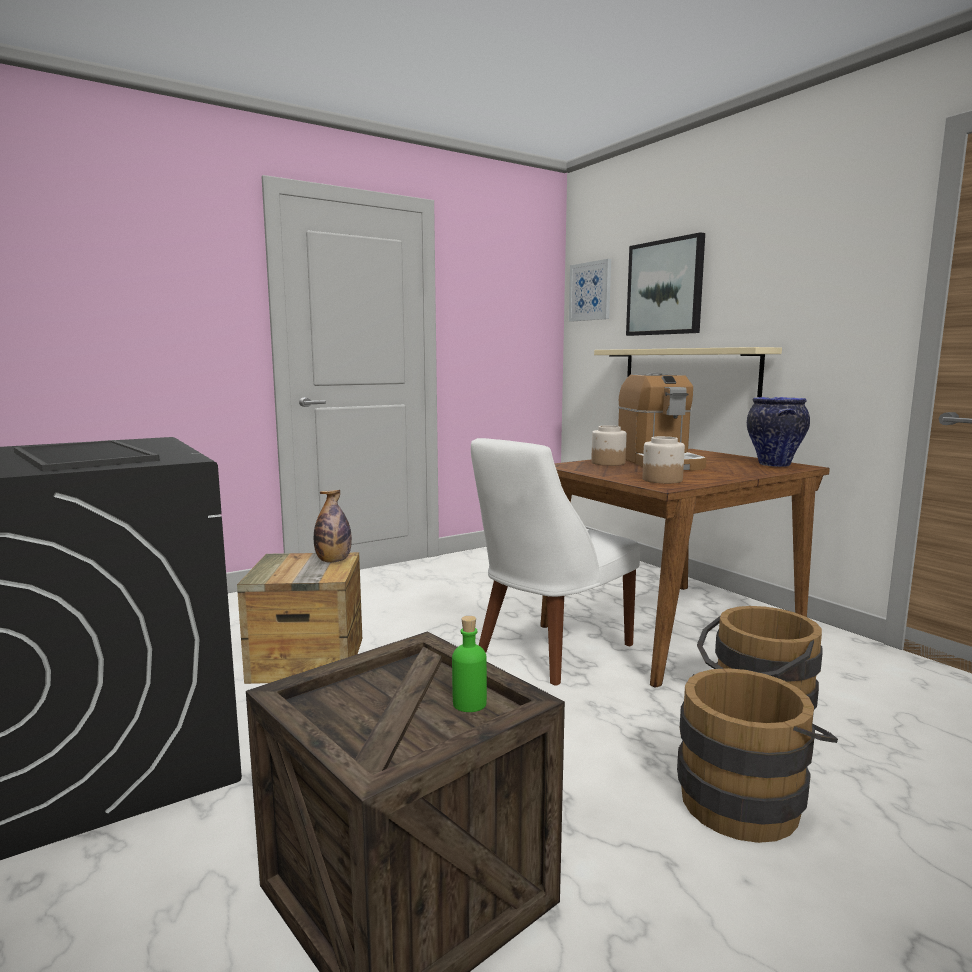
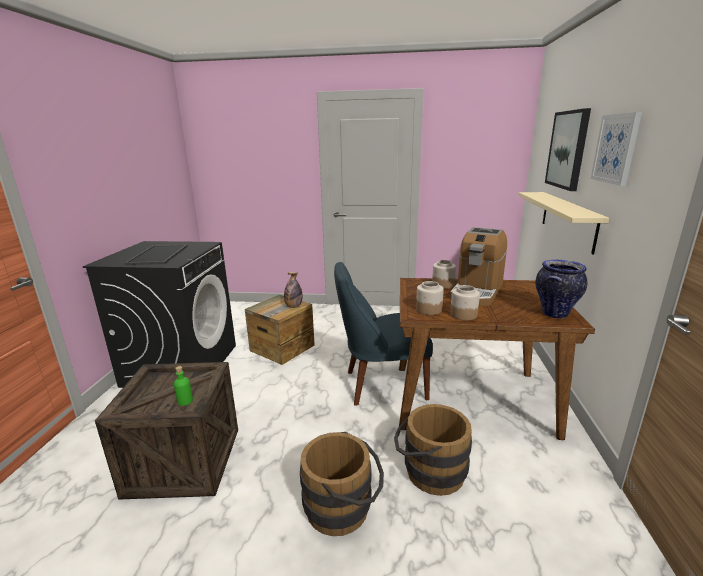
camera: 40 degrees right, 10 degrees up
white chair [471,438,640,686] -> blue chair [334,262,433,405]
picture [569,259,611,322] -> picture moved to [591,112,642,186]
none -> jar [450,285,480,320]

